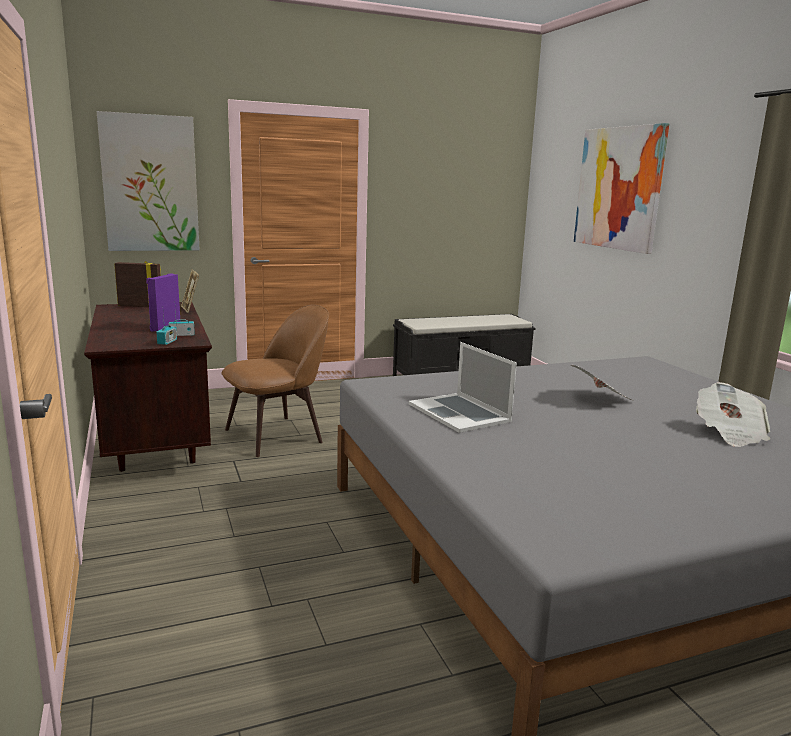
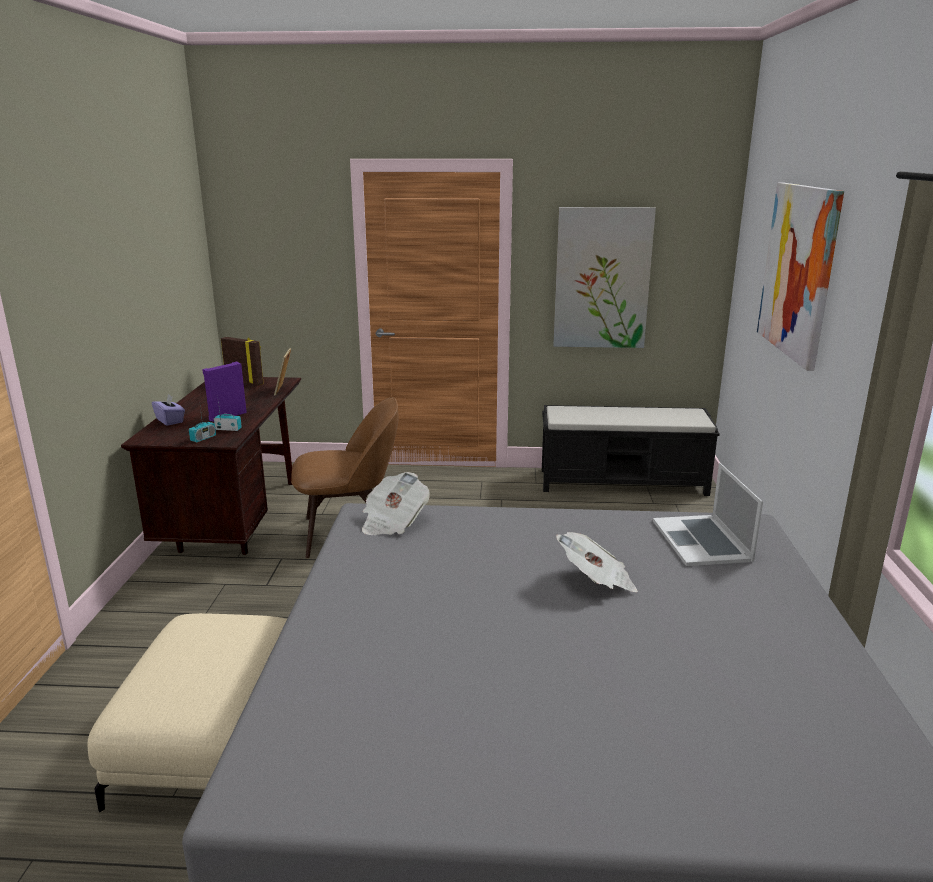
camera: 25 degrees right, 5 degrees up
picture [97,111,200,251] -> picture moved to [553,207,656,348]
laptop [409,342,517,433] -> laptop moved to [653,463,763,566]
newspaper [696,382,770,447] -> newspaper moved to [362,472,430,535]
none -> beige ottoman [88,613,287,812]
none -> purple tissue box [152,394,185,426]

